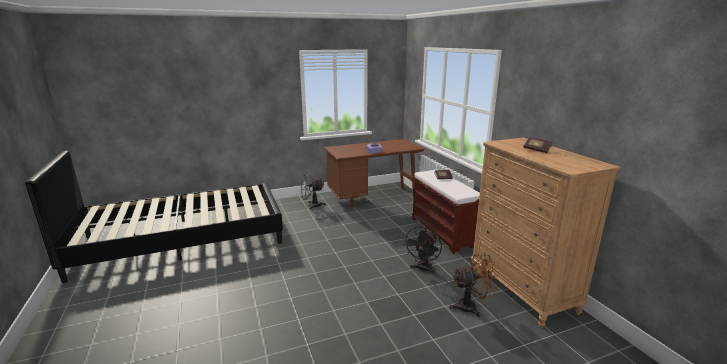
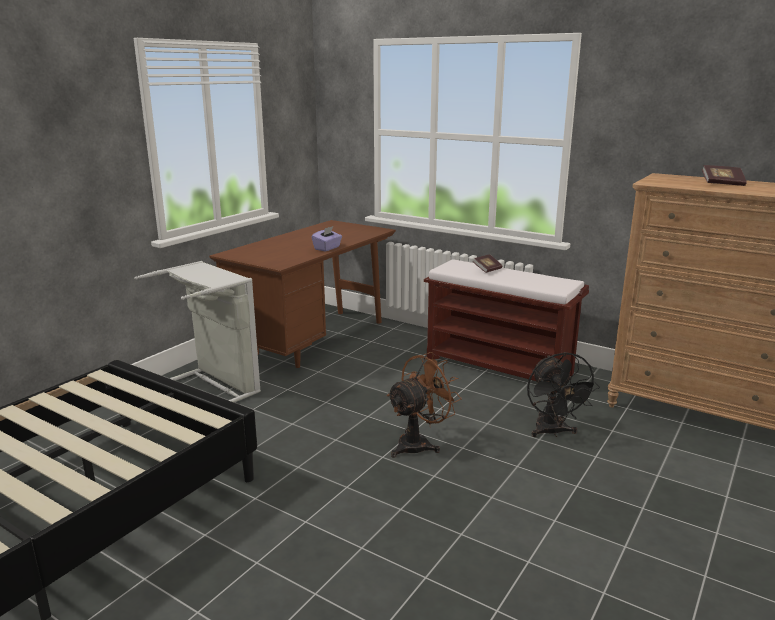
camera: 35 degrees left, 0 degrees up
grey fan [300,172,326,210] -> grey laundry basket [134,261,261,403]
brown fan [449,254,498,317] -> brown fan moved to [386,352,462,458]

